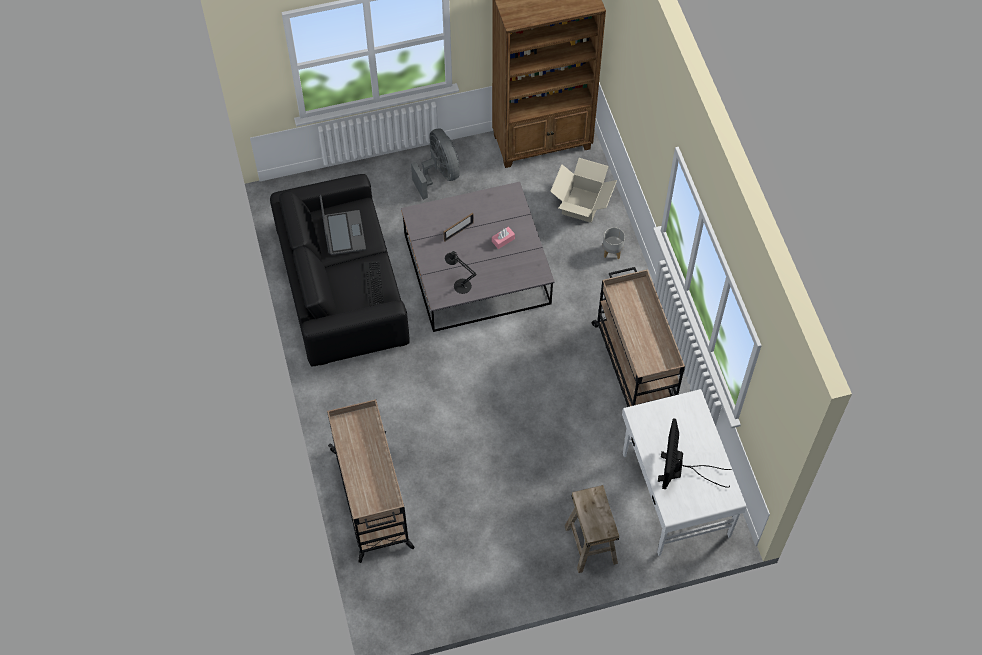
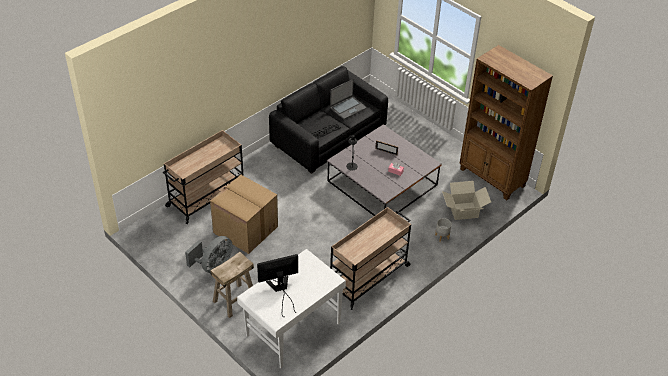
camera: 60 degrees right, 15 degrees down
grey fan [411,128,460,200] -> grey fan moved to [185,236,233,273]
none -> cardboard box [210,175,278,254]

